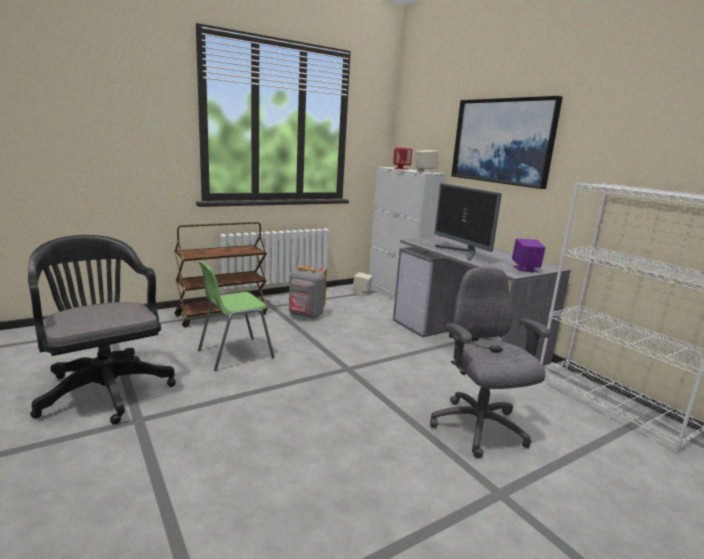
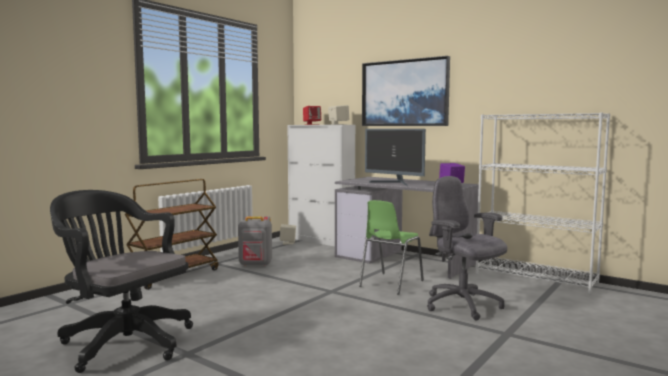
camera: 20 degrees left, 10 degrees down
green chair [198,261,274,371] -> green chair moved to [359,200,424,295]

